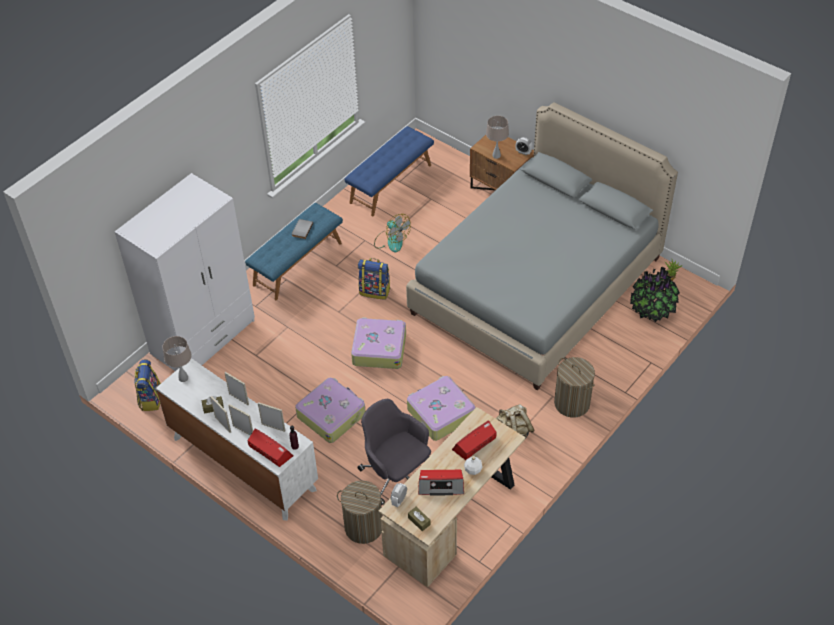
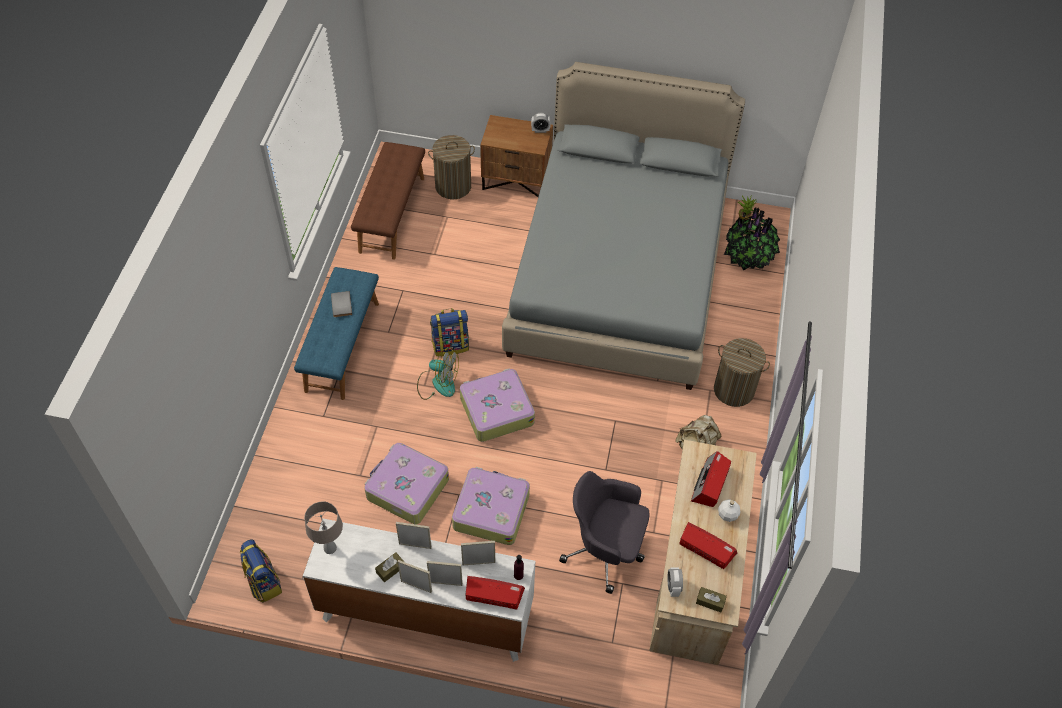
camera: 30 degrees left, 5 degrees up
white wardrobe [115,173,255,371] -> none
laundry basket [337,480,385,544] -> laundry basket moved to [428,135,475,199]
blue bench [345,126,434,216] -> brown bench [351,142,425,260]
fan [374,214,411,252] -> fan moved to [417,347,459,400]
suitcase [407,376,476,441] -> suitcase moved to [365,443,449,524]
radio [418,470,464,496] -> radio turned 120 degrees counterclockwise [680,522,737,569]
beige table lamp [486,116,509,159] -> none

